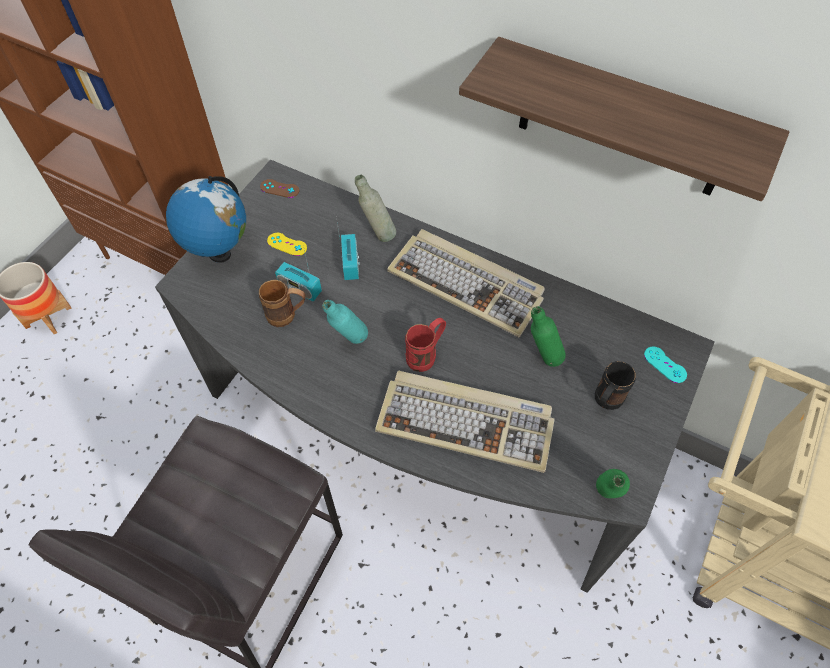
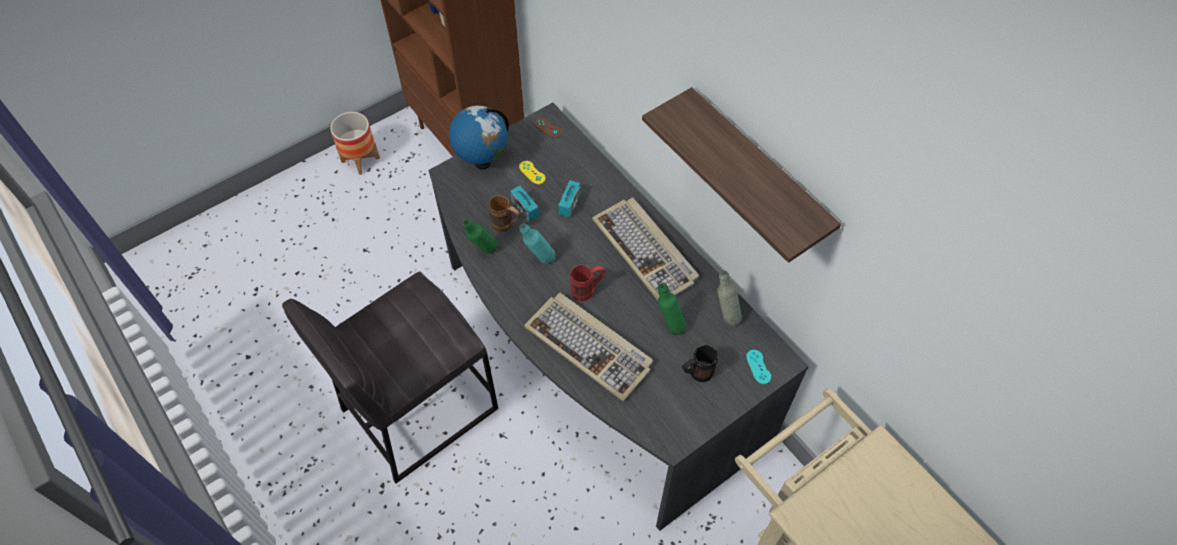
camera: 25 degrees right, 0 degrees up
grey bottle [355,175,396,242] -> grey bottle moved to [717,270,742,326]
green bottle [596,469,630,498] -> green bottle moved to [462,219,498,254]

